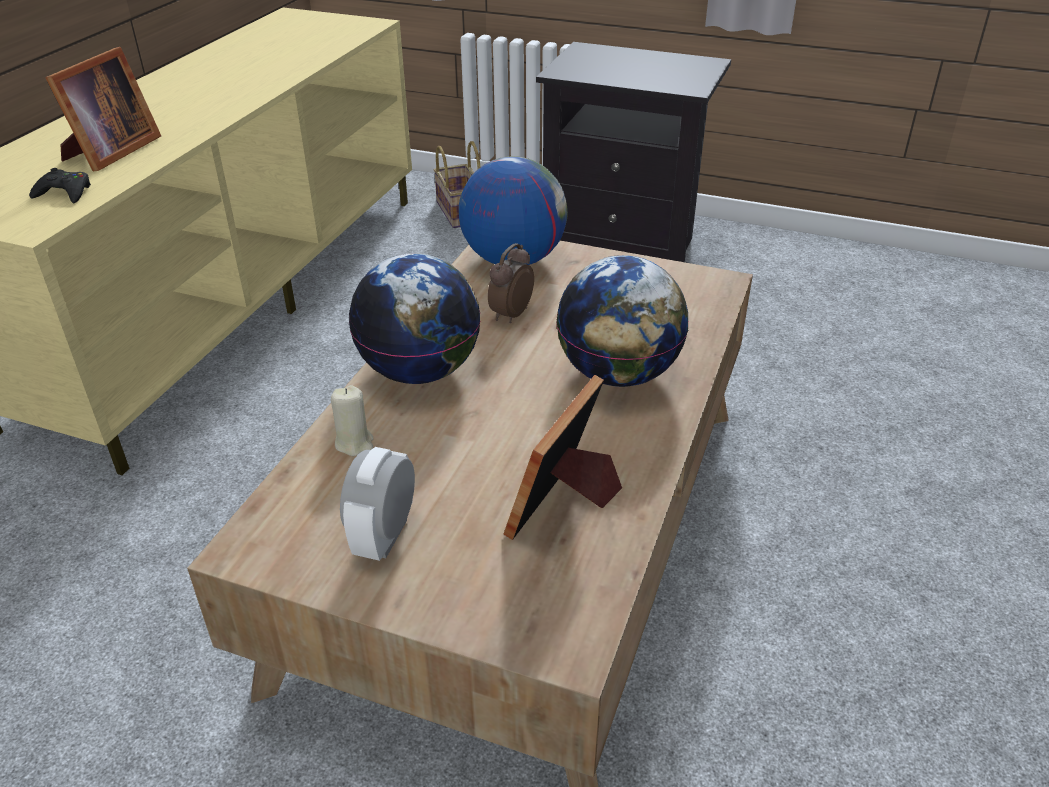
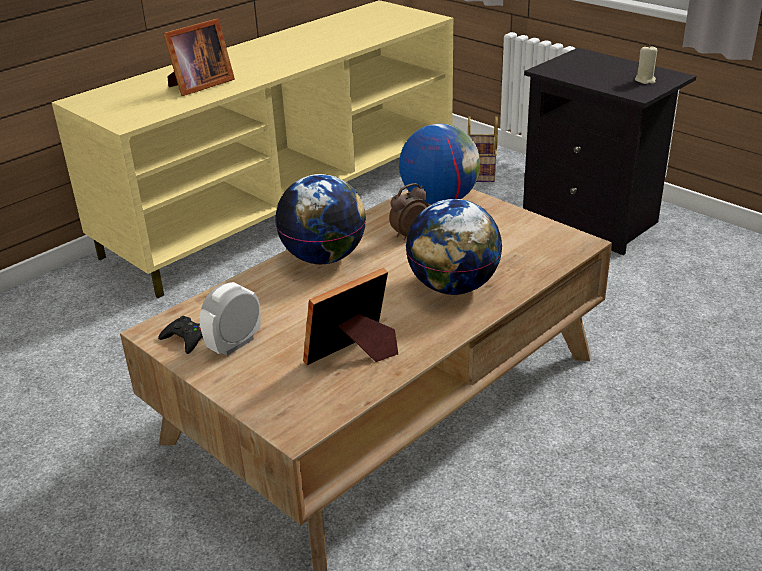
camera: 25 degrees right, 5 degrees down
black game controller [29,168,91,203] -> black game controller moved to [158,316,203,354]
beige candle [331,385,373,456] -> beige candle moved to [635,45,657,84]

